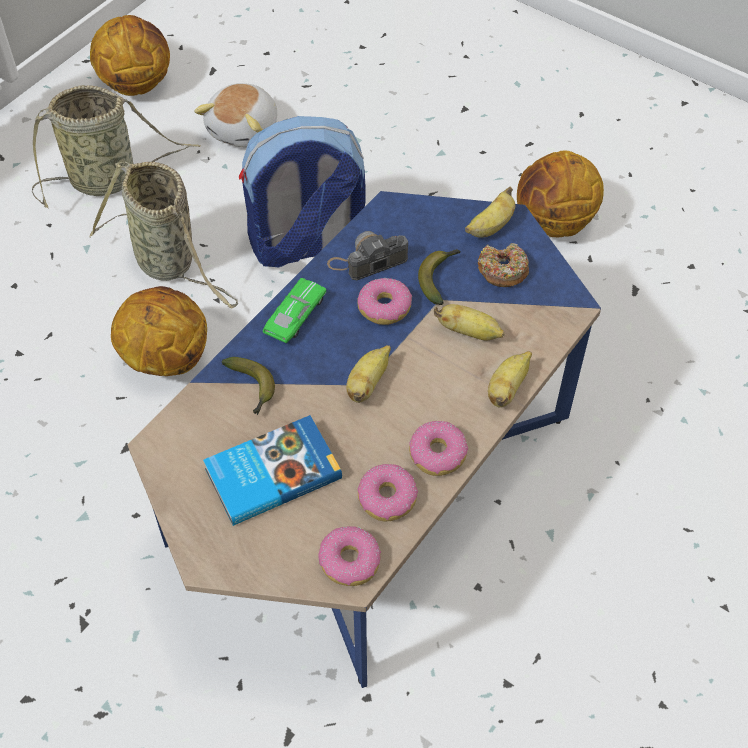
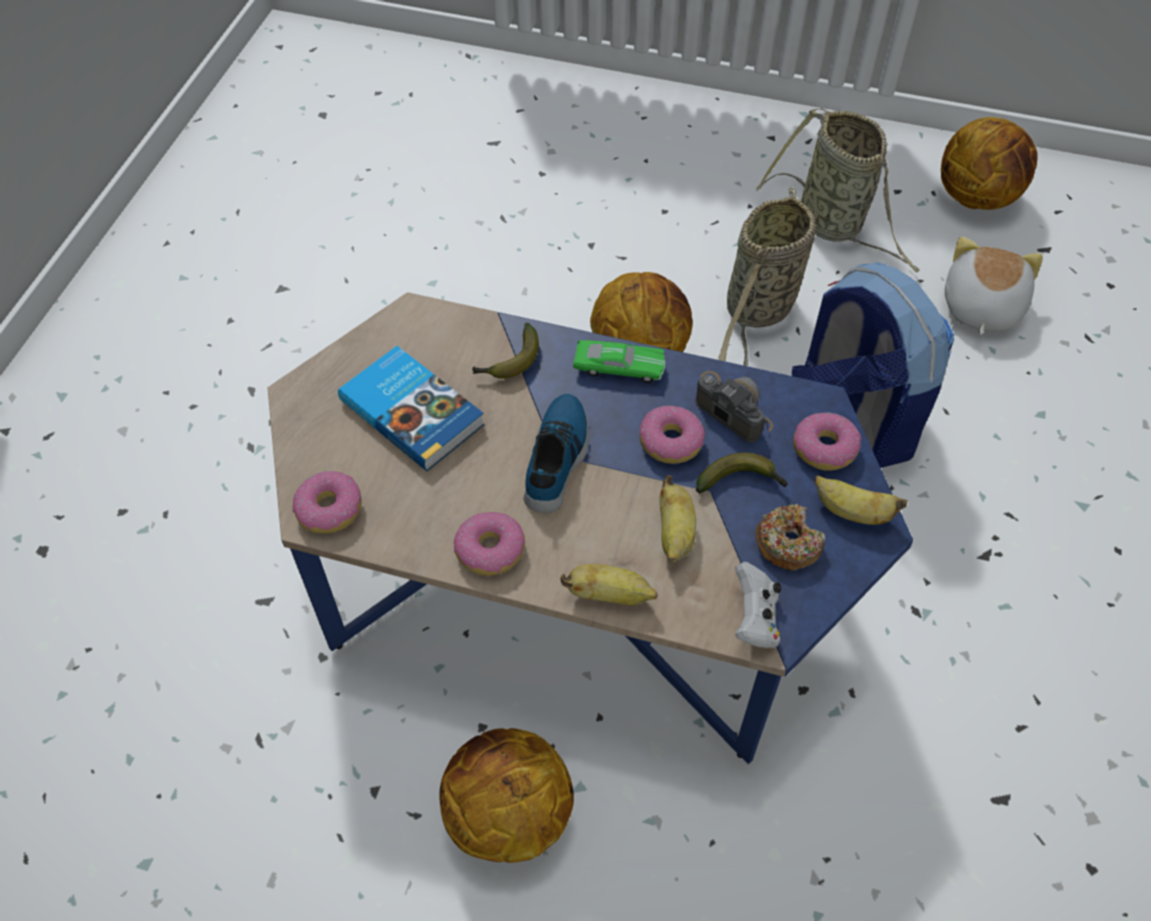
camera: 70 degrees right, 0 degrees up
plush toy [194,83,277,148] -> plush toy turned 105 degrees clockwise [945,236,1043,335]
banana [346,345,391,403] -> shoe [524,393,589,513]
donut [358,464,418,522] -> donut moved to [793,412,861,471]
basketball [517,150,604,237] -> basketball moved to [439,728,574,863]
none -> white game controller [735,562,781,648]

